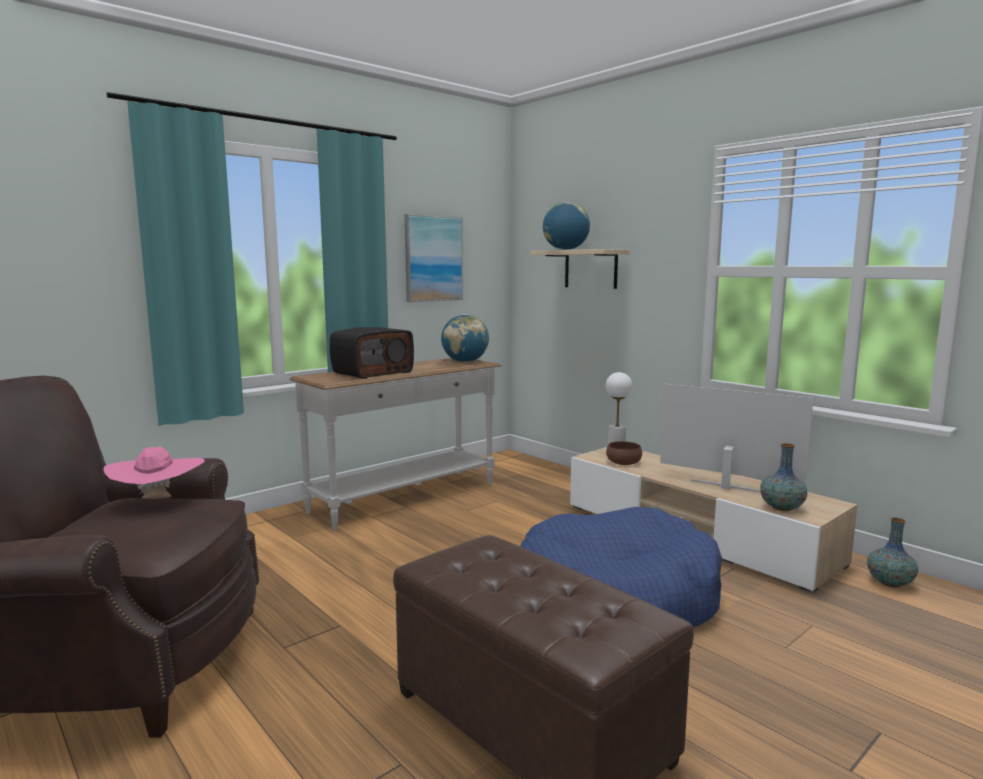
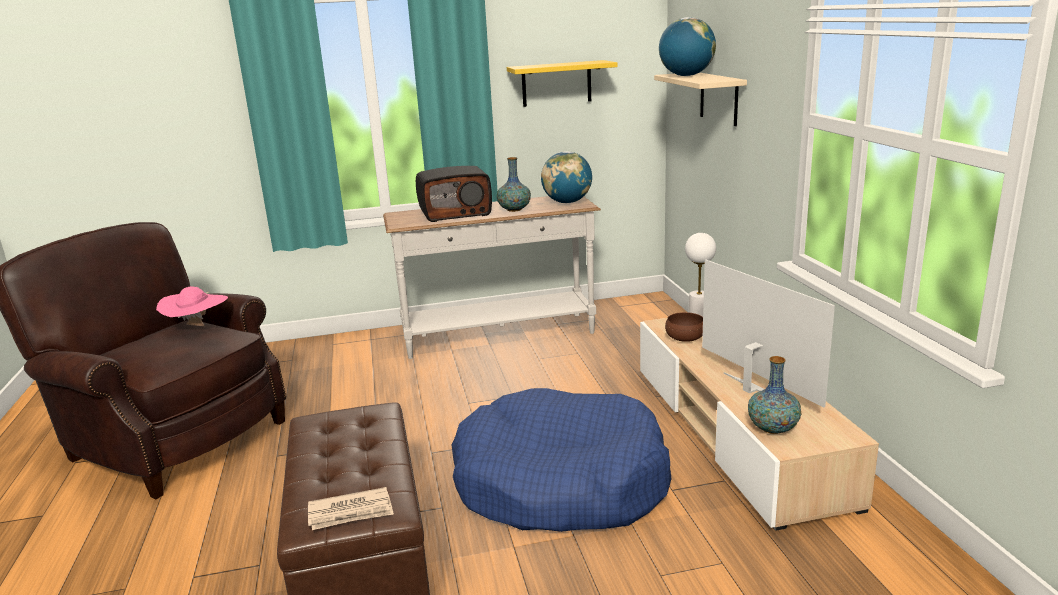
camera: 30 degrees right, 10 degrees up
picture [405,214,463,302] -> yellow shelf [507,60,618,107]
vase [867,517,918,587] -> vase moved to [497,157,531,212]
none -> newspaper [308,487,394,530]

